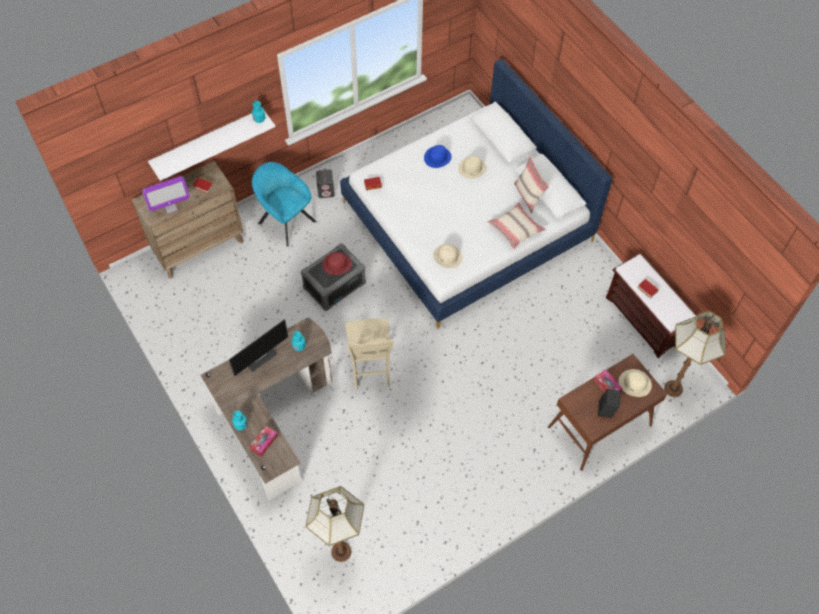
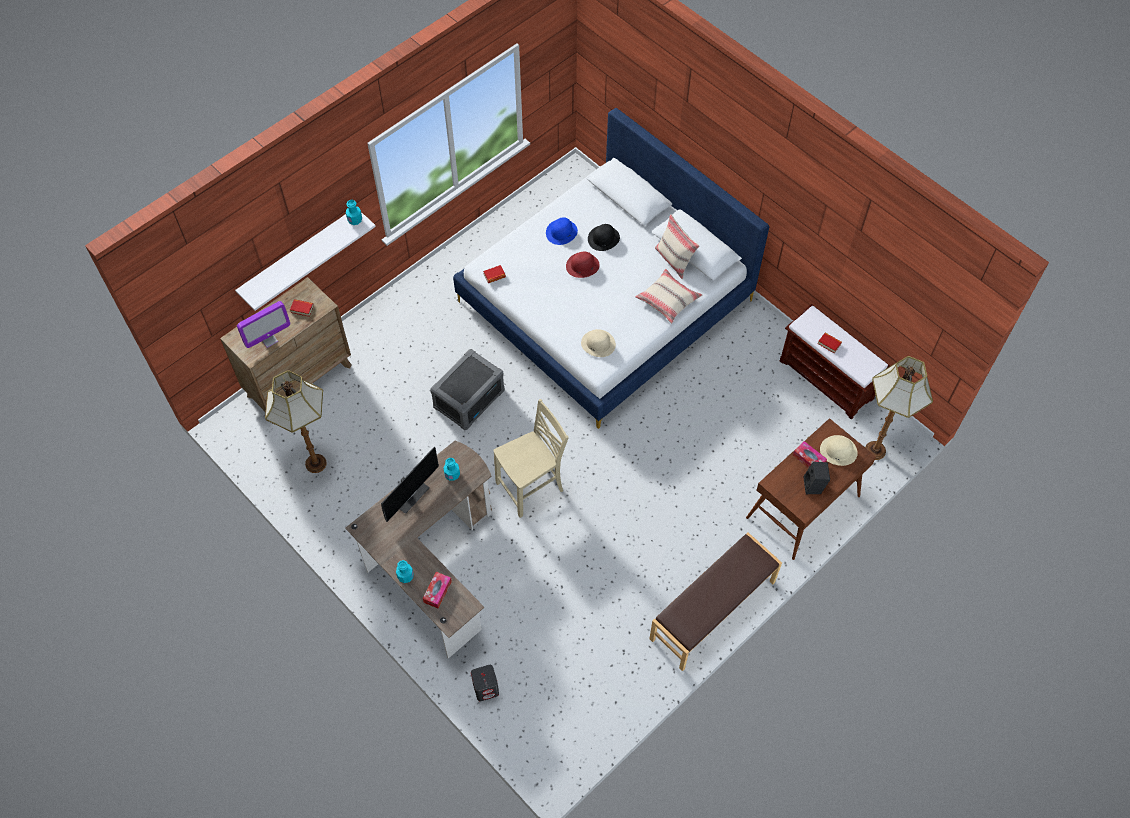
camera: 10 degrees left, 0 degrees up
turquoise armchair [252,162,316,247] -> none
floor lamp [306,486,364,562] -> floor lamp moved to [265,370,327,473]
grey speaker [316,170,334,198] -> grey speaker moved to [471,665,499,701]
red hat [322,252,352,275] -> red hat moved to [566,252,600,278]
beige chair [345,318,394,390] -> beige chair turned 105 degrees counterclockwise [493,399,569,518]
beige hat [458,156,486,179] -> black hat [588,224,620,251]
none -> brown bench [649,532,782,671]

